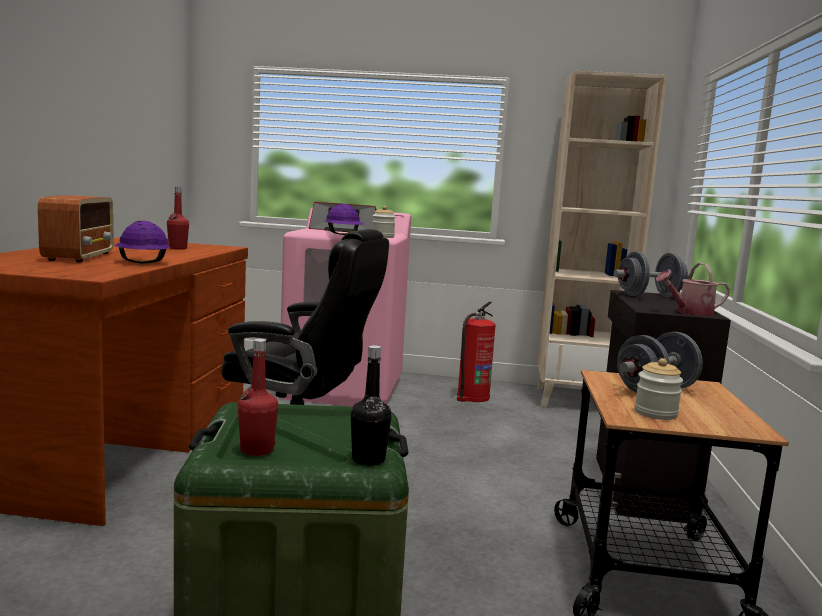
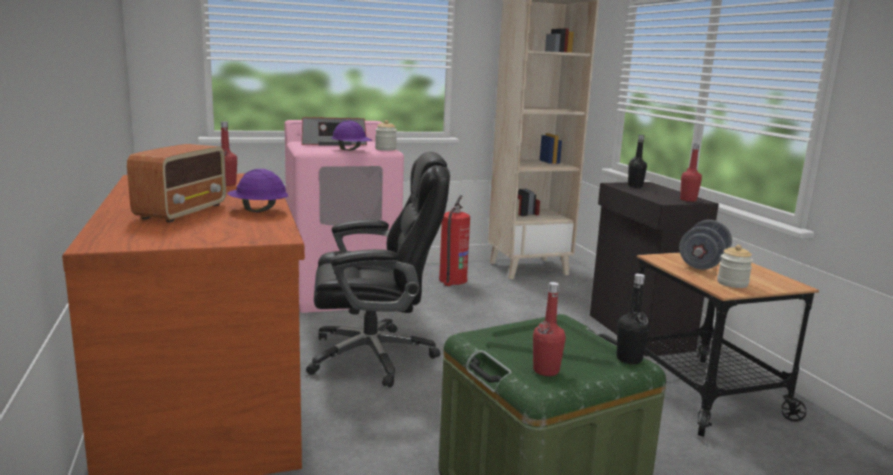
camera: 25 degrees left, 5 degrees up
radio [38,195,114,262] -> radio turned 45 degrees clockwise [127,144,226,222]
grey dumbbell [614,252,690,297] -> black bottle [628,135,647,188]
watering can [656,262,730,316] -> red bottle [680,144,702,202]

